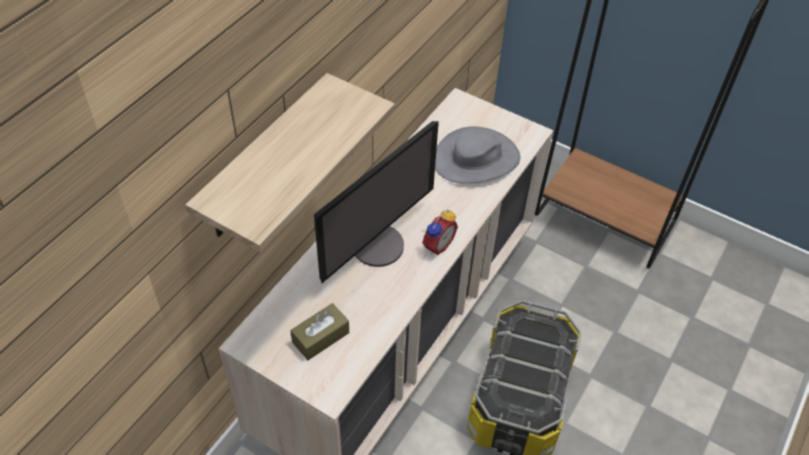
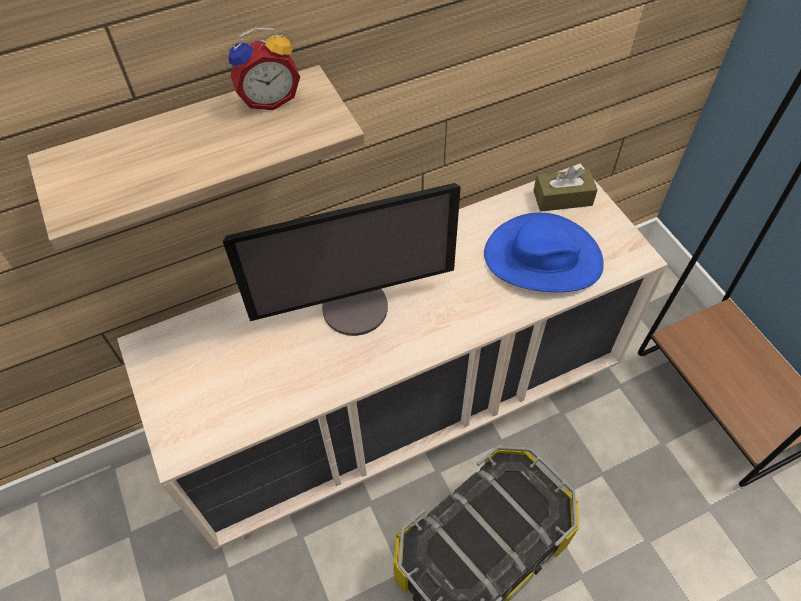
camera: 35 degrees right, 5 degrees up
brown tissue box [290,303,349,360] -> brown tissue box moved to [533,167,598,212]
alarm clock [422,209,458,255] -> alarm clock moved to [229,28,300,110]
grey hat [435,126,520,184] -> blue hat [484,213,604,292]

